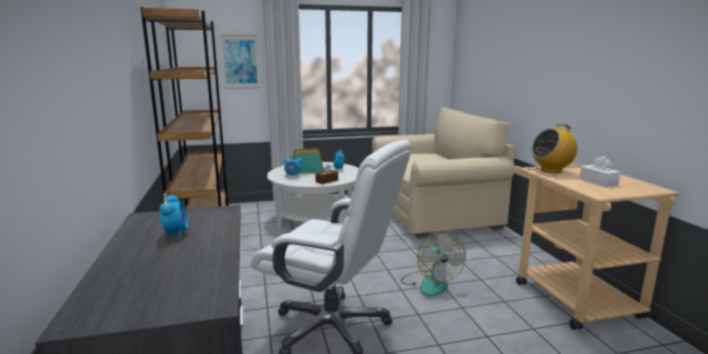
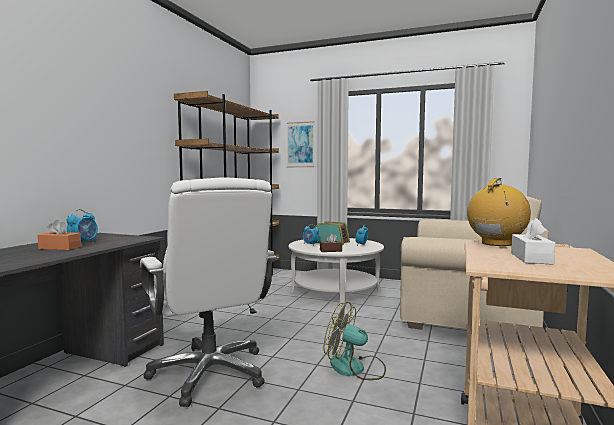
camera: 35 degrees right, 10 degrees down
fan [401,232,466,297] -> fan turned 90 degrees clockwise [324,302,386,380]
radio [531,123,577,173] -> radio turned 120 degrees clockwise [467,178,531,246]
none -> orange tissue box [38,220,81,250]

